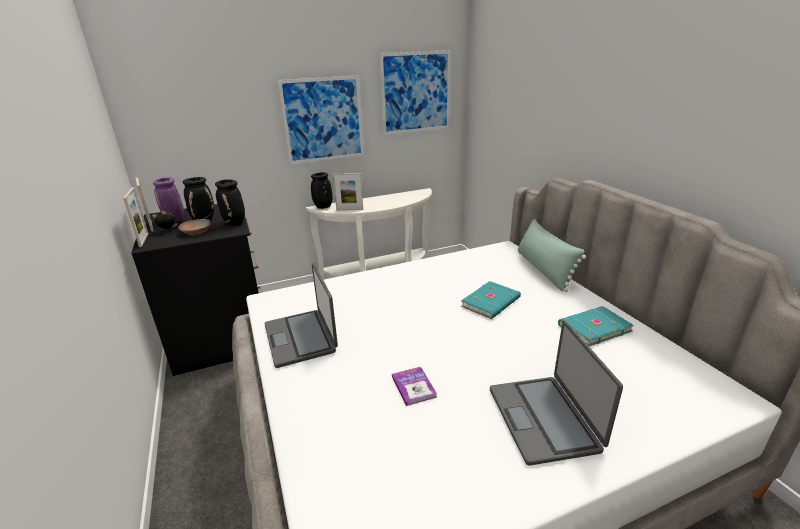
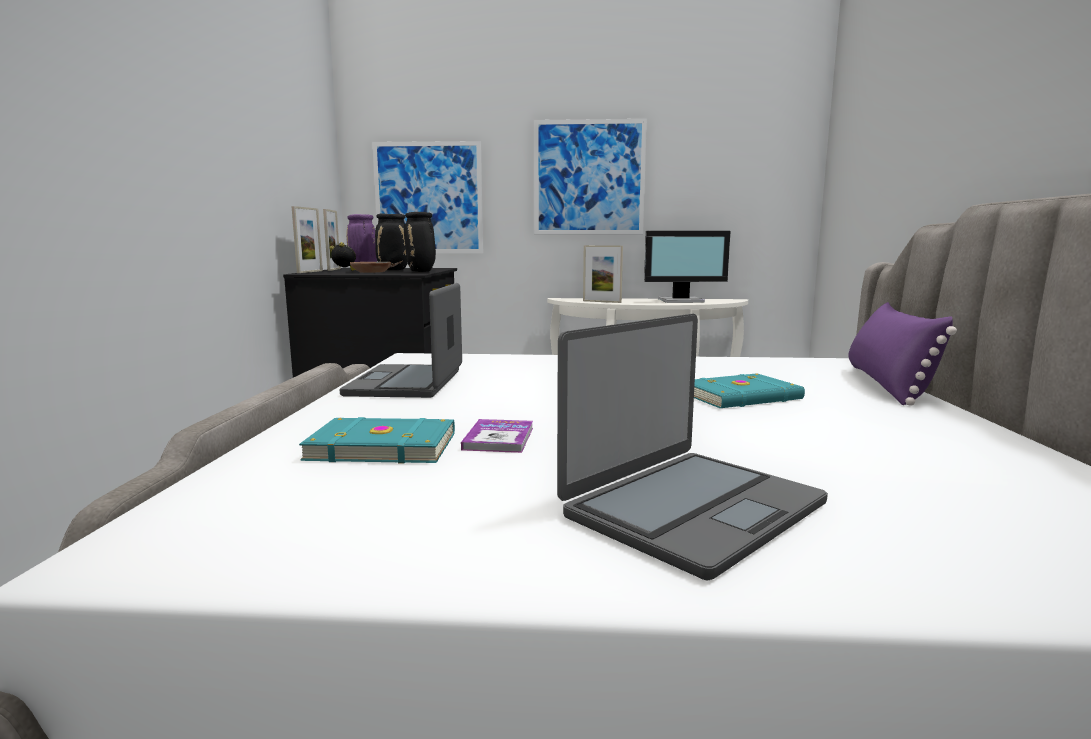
camera: 25 degrees right, 15 degrees down
black vase [311,172,333,209] -> none
picture [379,50,451,135] -> picture moved to [372,141,483,253]
laptop [490,321,623,465] -> laptop turned 150 degrees counterclockwise [557,314,828,581]
green pillow [518,219,586,292] -> purple pillow [848,302,957,406]
turquoise book [558,306,634,346] -> turquoise book moved to [299,417,455,463]
none -> monitor [644,231,731,303]

